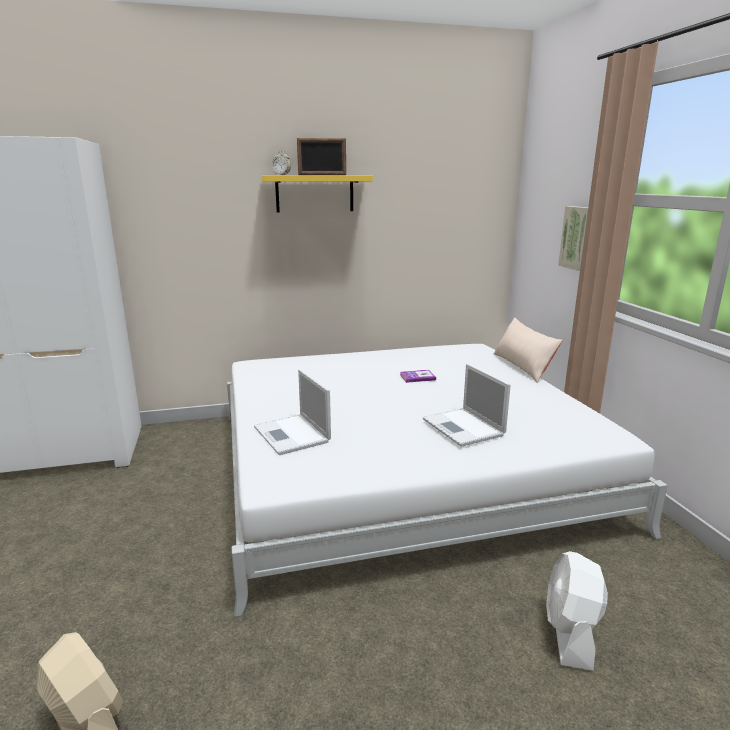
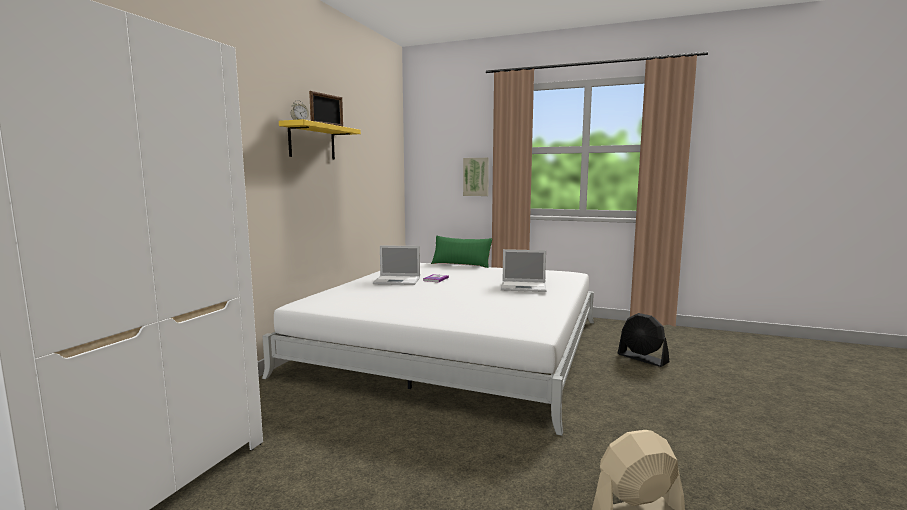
camera: 55 degrees left, 10 degrees down
laptop [254,369,331,455] -> laptop moved to [373,245,420,285]
beige pillow [494,317,563,383] -> green pillow [431,236,493,268]
white fan [546,551,608,671] -> black fan [618,313,669,367]

